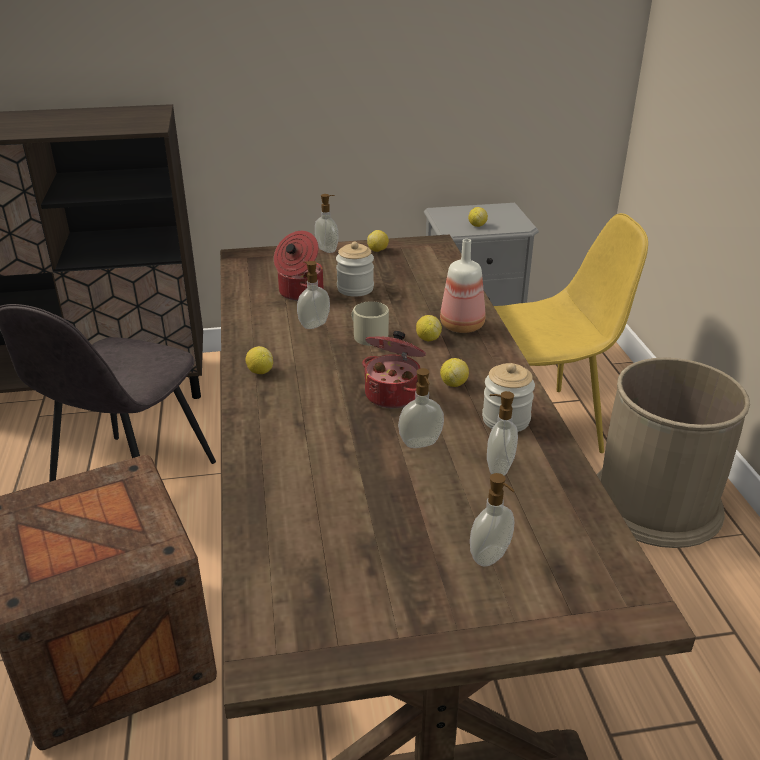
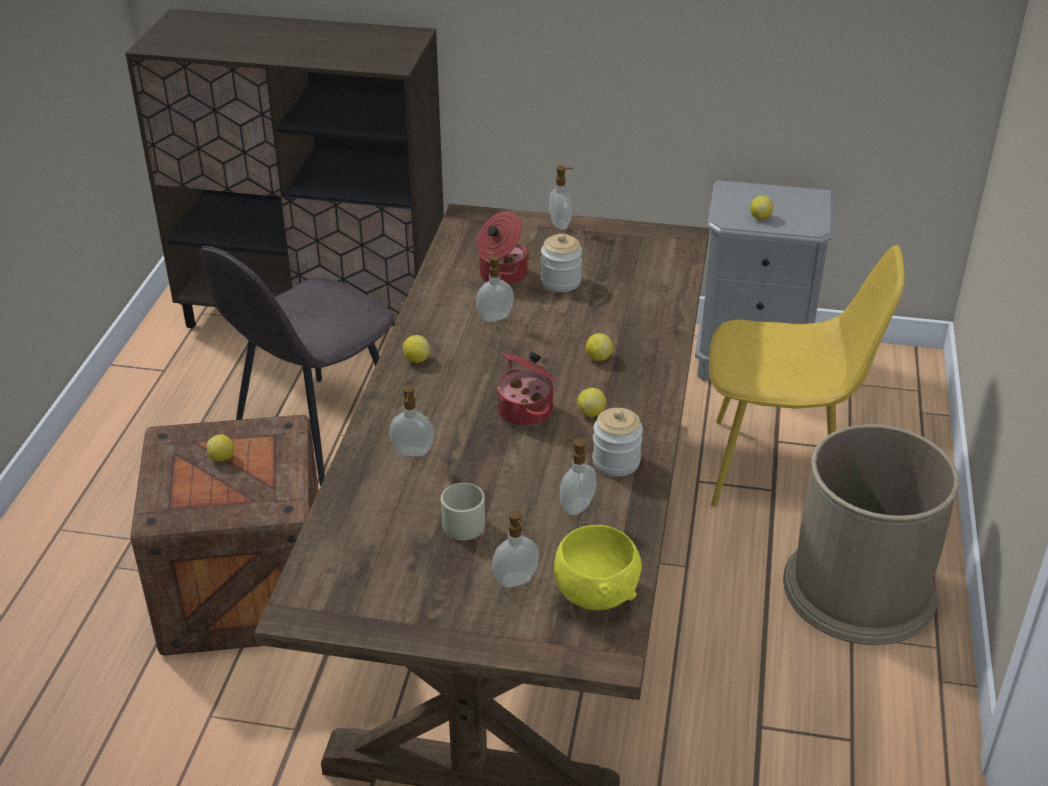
camera: 20 degrees right, 5 degrees up
beige mug [351,301,389,346] -> beige mug moved to [441,483,485,540]
lemon [367,230,389,252] -> lemon moved to [207,434,234,462]
soap dispenser [398,368,444,448] -> soap dispenser moved to [389,385,434,456]
bottle [440,239,485,333] -> none
none -> yellow bowl [554,525,642,610]

